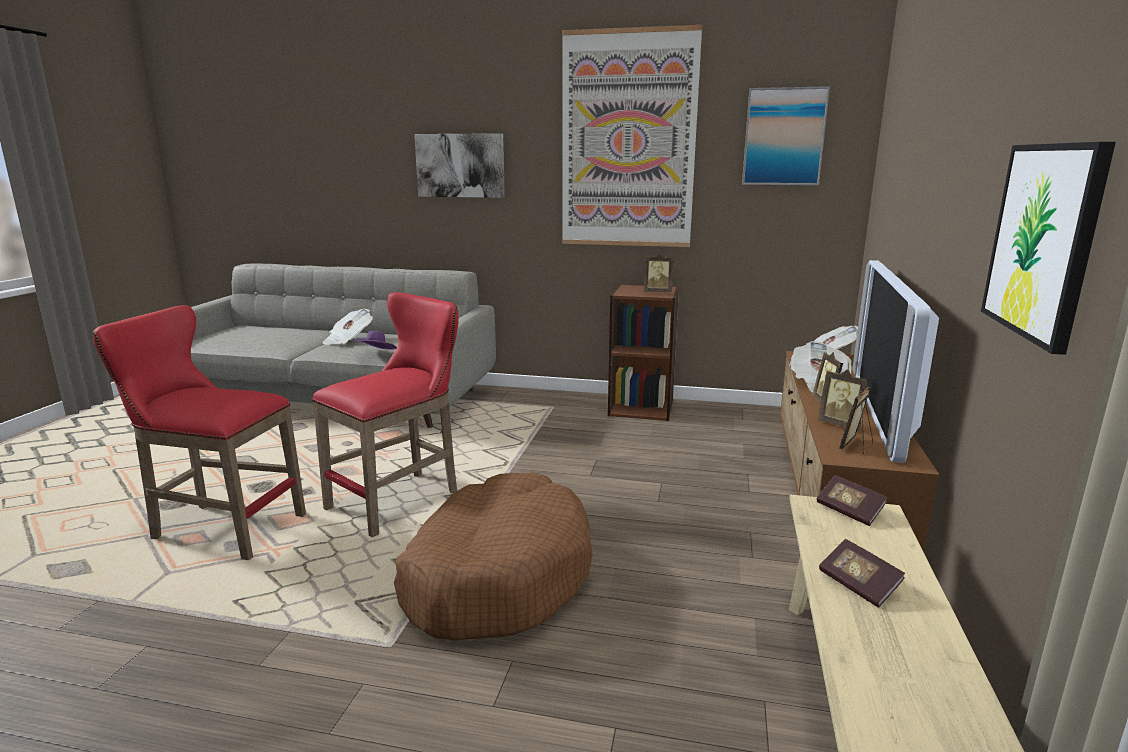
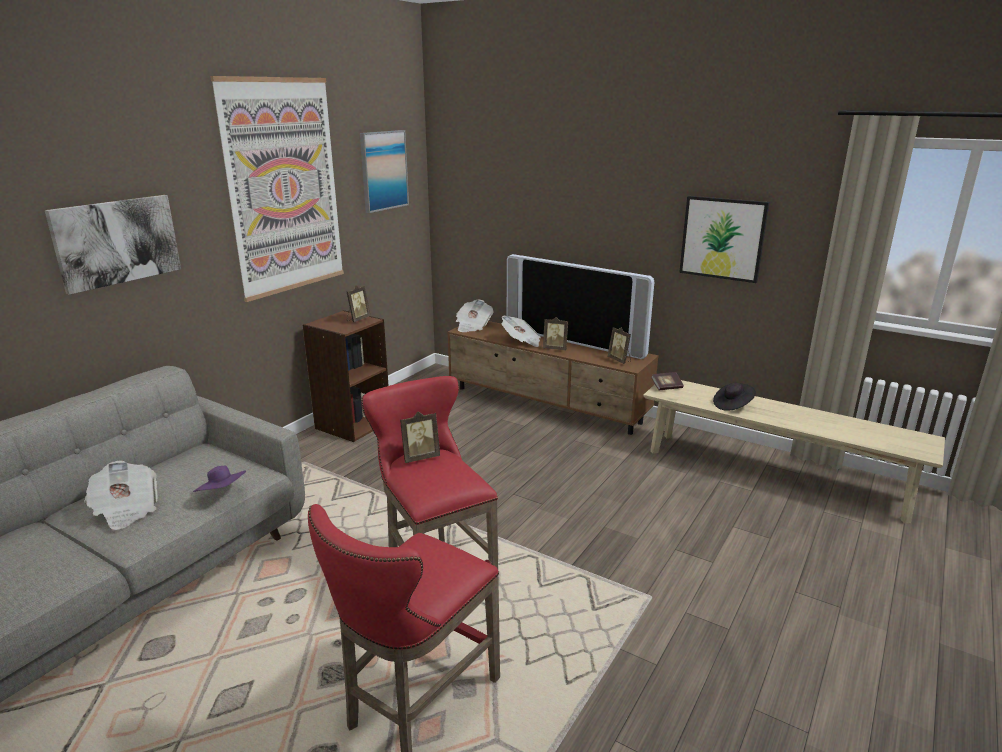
camera: 70 degrees left, 5 degrees up
brown dog bed [394,473,593,641] -> none
picture frame [817,369,868,430] -> picture frame moved to [400,412,440,463]
book [819,539,905,608] -> black hat [713,383,756,411]

